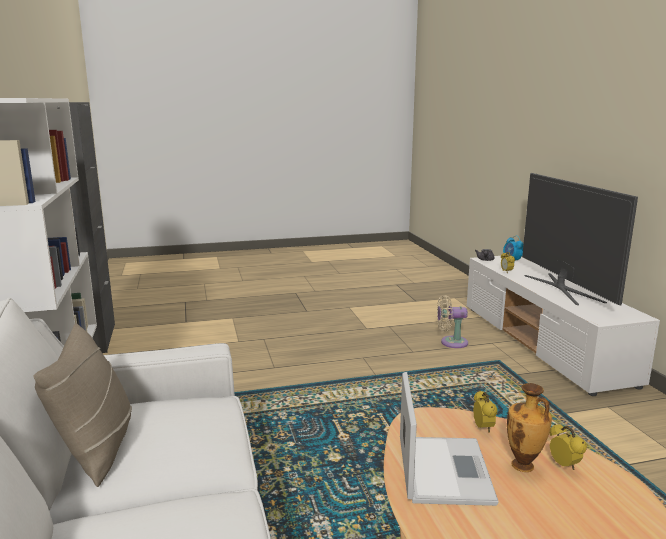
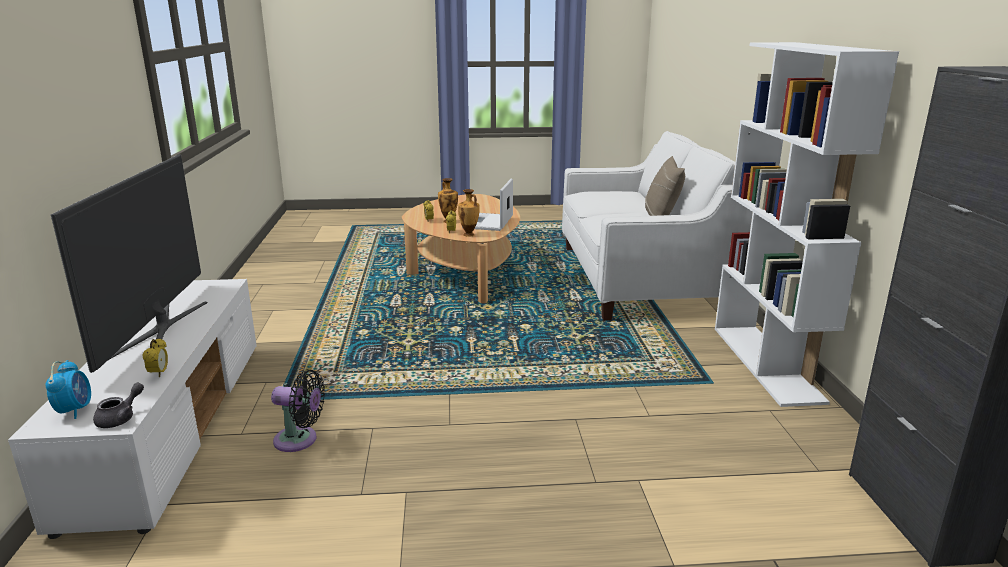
camera: 170 degrees left, 5 degrees up
beige fan [437,295,468,348] -> black fan [271,370,325,452]
none -> vase [458,189,480,237]

